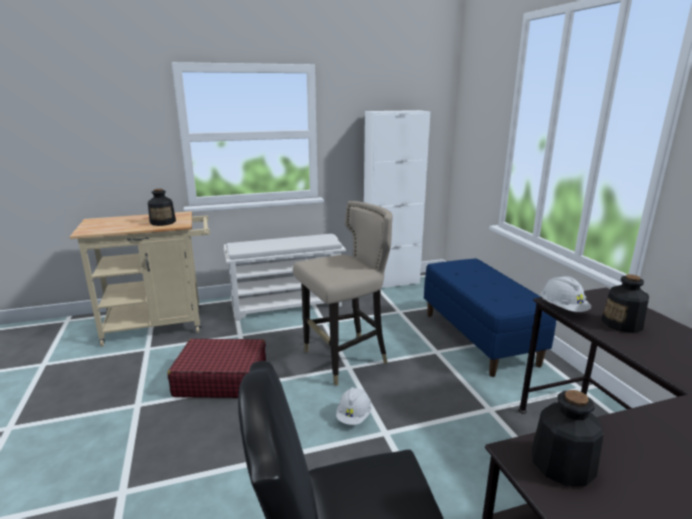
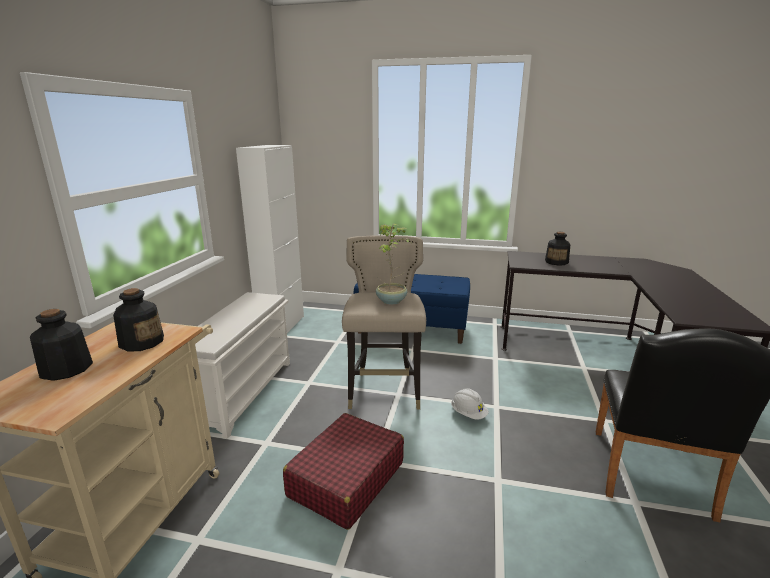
camera: 60 degrees left, 0 degrees up
bottle [532,390,604,486] -> bottle moved to [30,309,93,381]
white hard hat [541,276,591,312] -> none
none -> potted plant [376,224,410,305]

